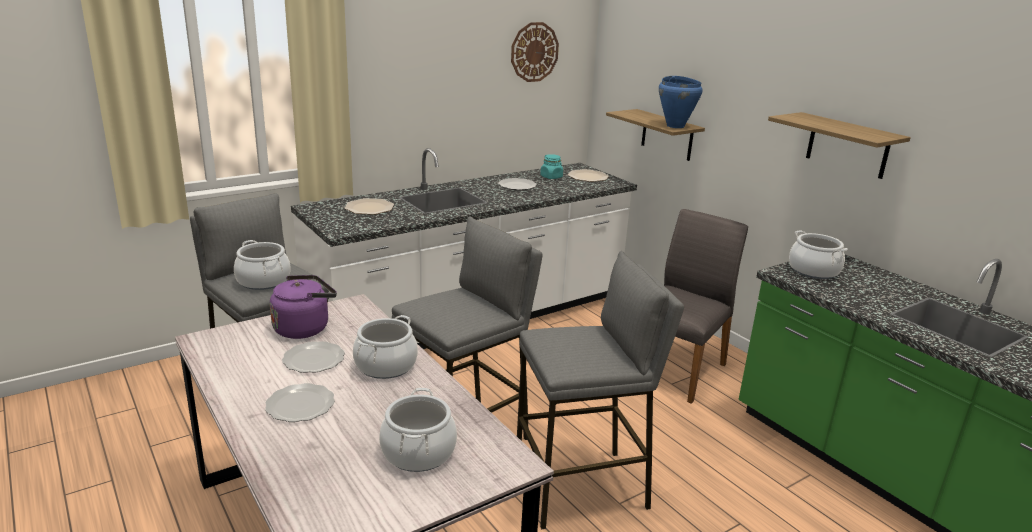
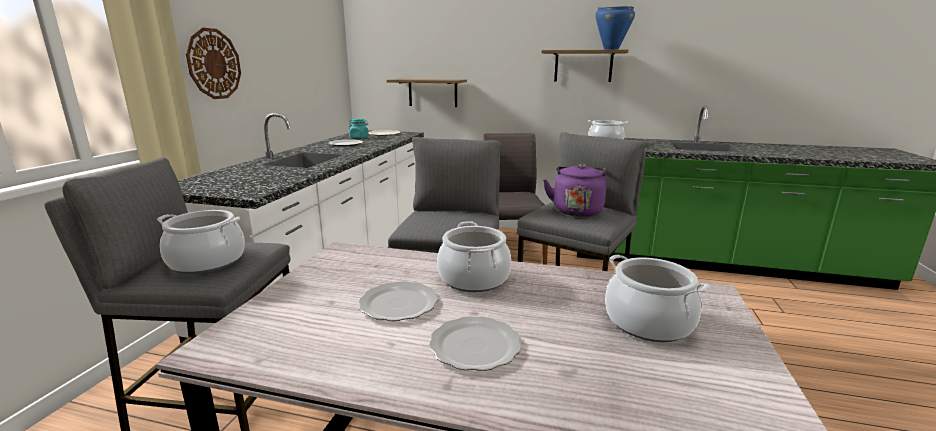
camera: 40 degrees left, 5 degrees down
purple kettle [270,275,337,339] -> purple kettle moved to [543,164,607,217]
plate [345,198,394,215] -> none
wall clock [511,22,559,82] -> wall clock moved to [186,28,241,99]
blue cooking pot [659,76,703,128] -> blue cooking pot moved to [595,6,635,50]

